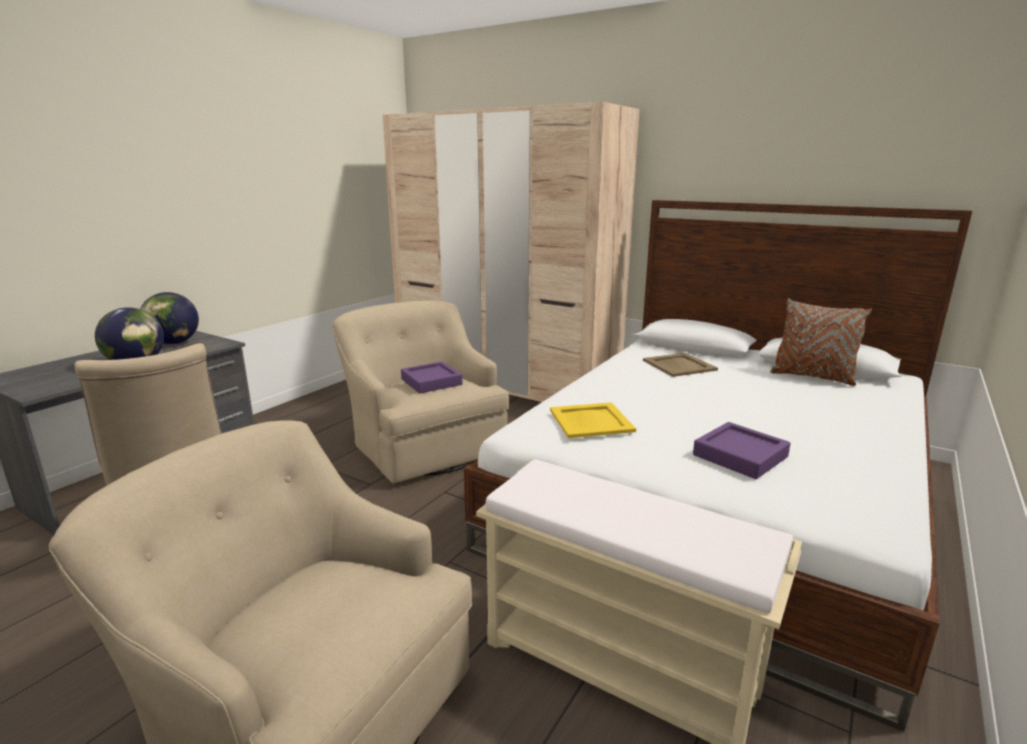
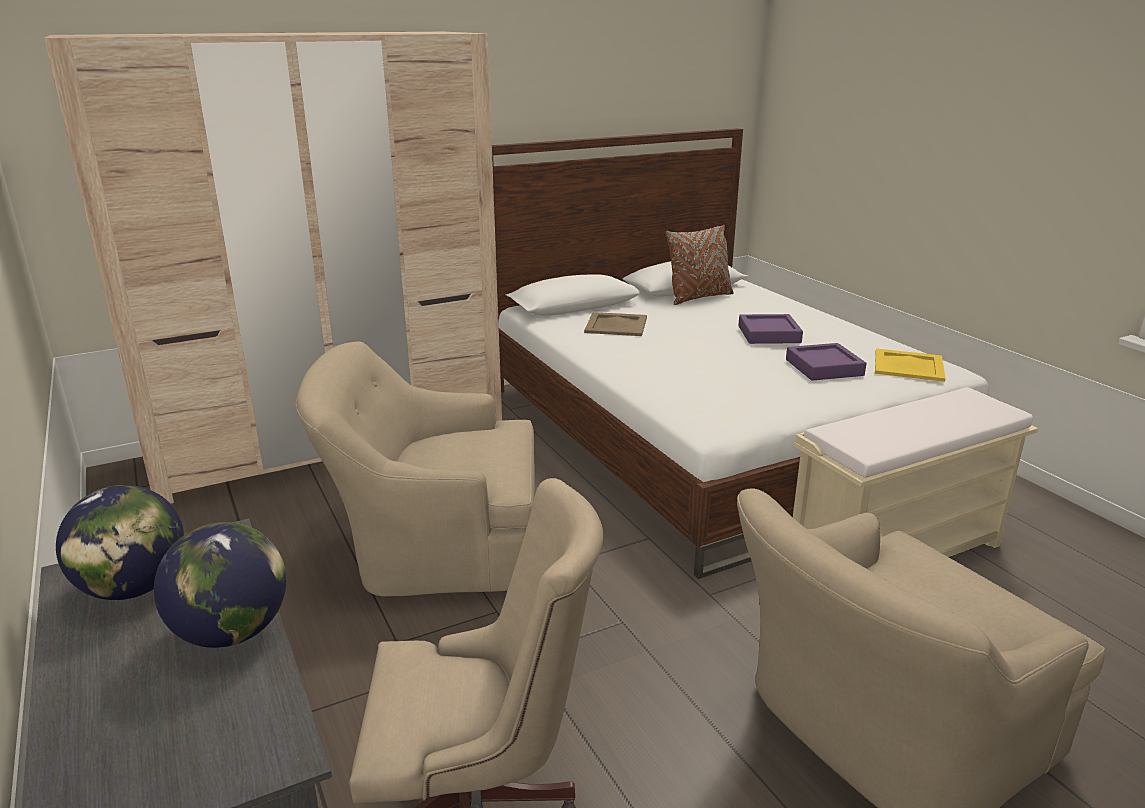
camera: 60 degrees left, 5 degrees up
purple tray [401,362,462,393] -> purple tray moved to [738,314,803,344]
yellow tray [550,402,636,438] -> yellow tray moved to [875,348,946,382]

